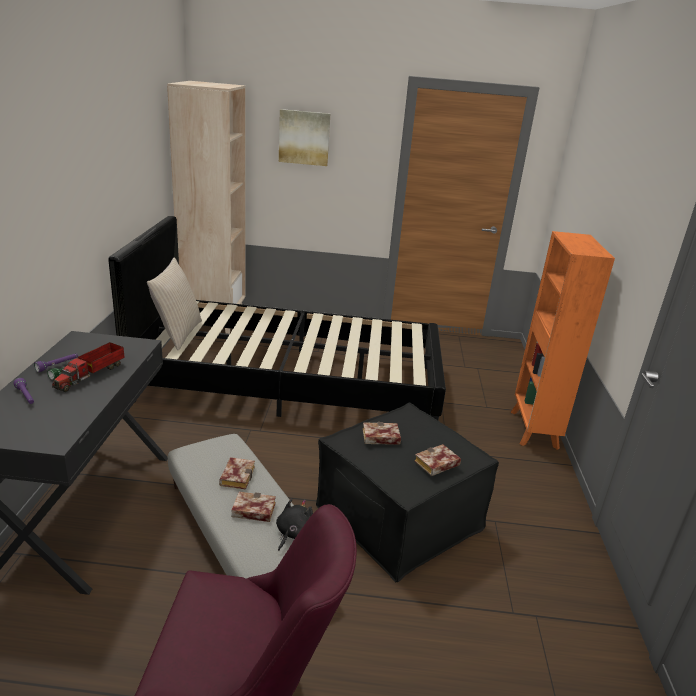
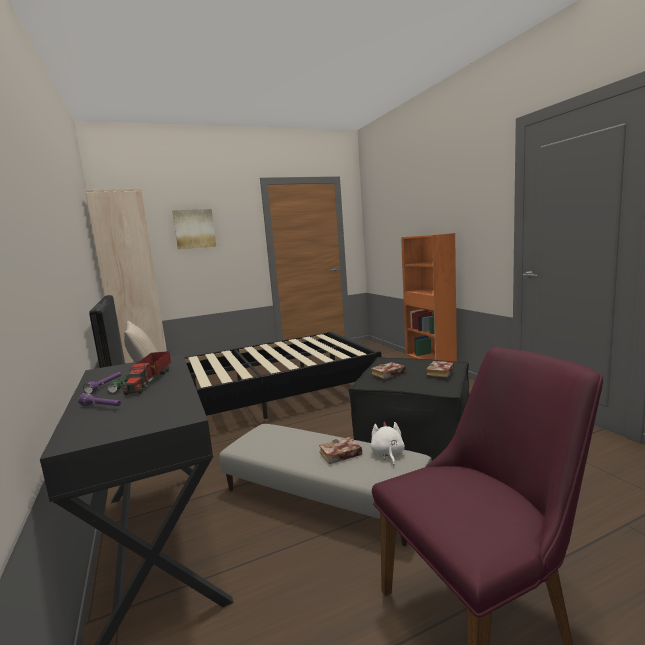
camera: 25 degrees left, 15 degrees down
book [219,457,255,490] -> none
black plush toy [276,499,313,551] -> white plush toy [371,421,405,465]

